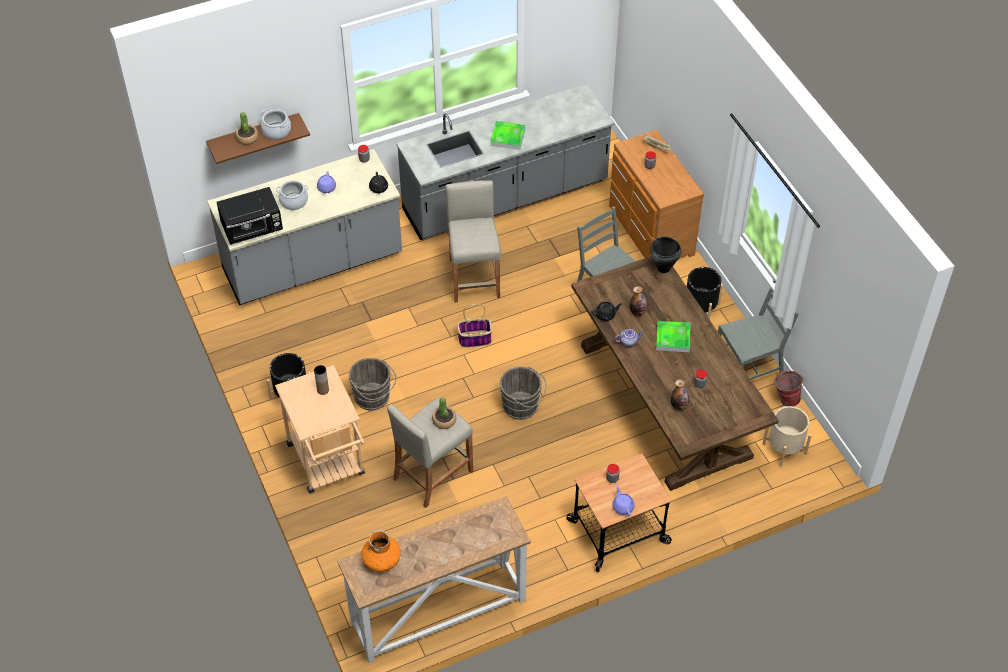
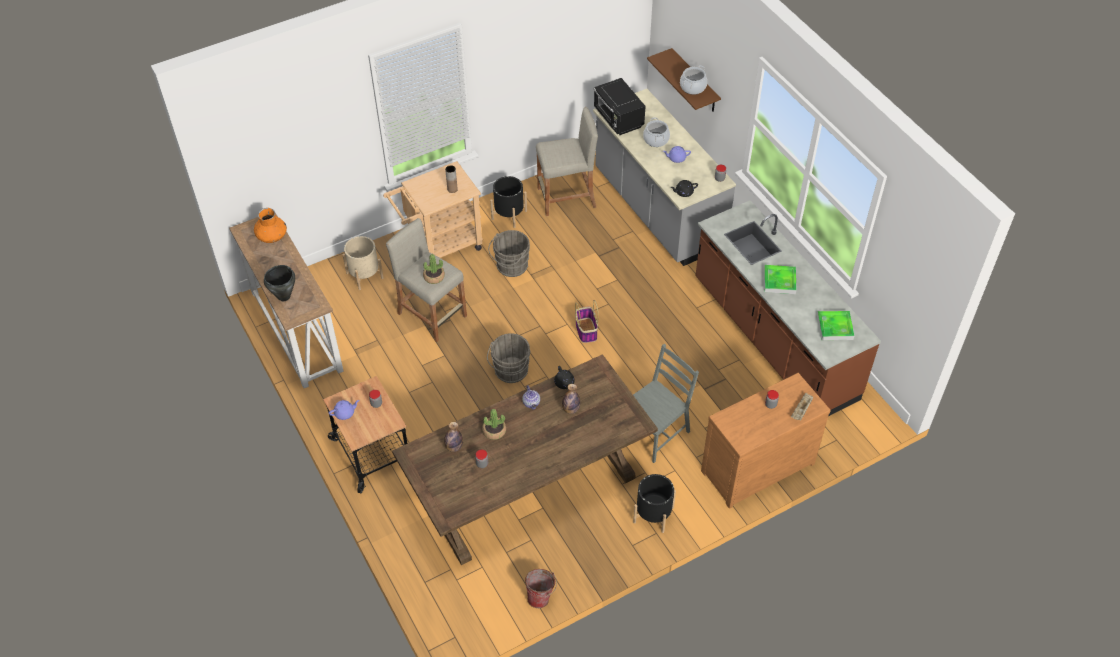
camera: 85 degrees right, 0 degrees up
potted plant [235,112,258,145] -> potted plant moved to [482,409,506,440]
grey counter [396,84,614,240] -> brown counter [695,200,881,416]
beige stool [445,180,501,303] -> beige stool moved to [536,107,598,216]
black cooking pot [650,236,681,273] -> black cooking pot moved to [264,265,295,301]
tray [656,321,690,352] -> tray moved to [817,311,854,340]
grey chair [718,279,799,380] -> none
beige planter [762,406,812,467] -> beige planter moved to [343,236,384,290]

